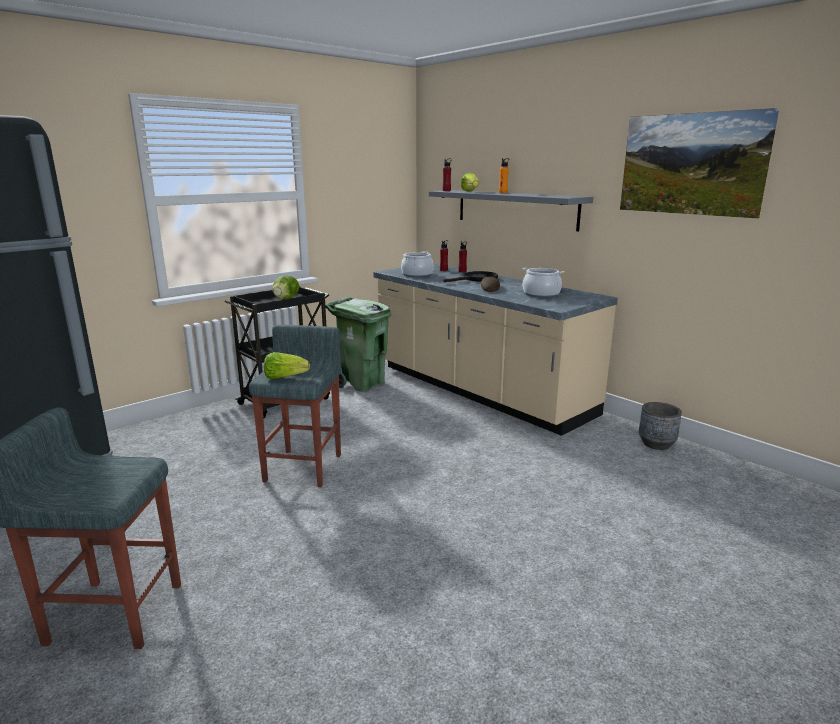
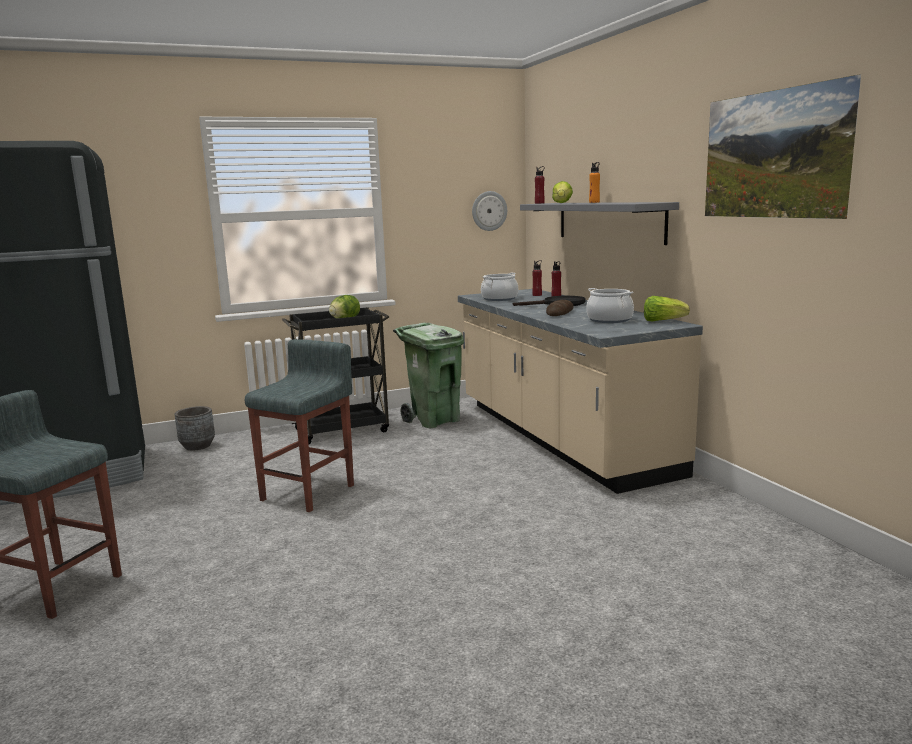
camera: 20 degrees right, 5 degrees down
lettuce [264,352,310,379] -> lettuce moved to [644,296,690,322]
grey planter [639,402,682,450] -> grey planter moved to [175,406,215,451]
none -> wall clock [472,191,507,231]

